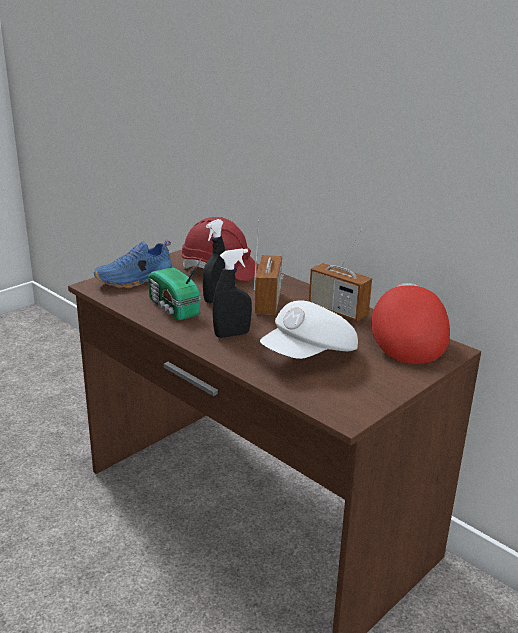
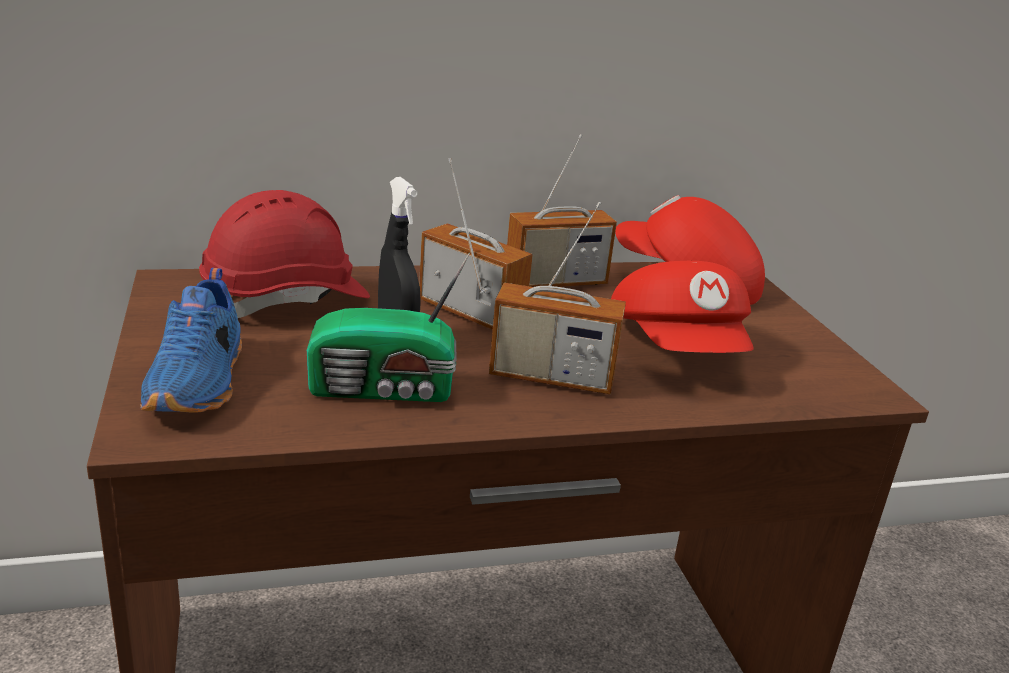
camera: 60 degrees left, 0 degrees up
black spray bottle [212,249,252,338] -> radio [489,202,626,394]
white cap [260,301,358,359] -> red cap [611,261,754,353]

